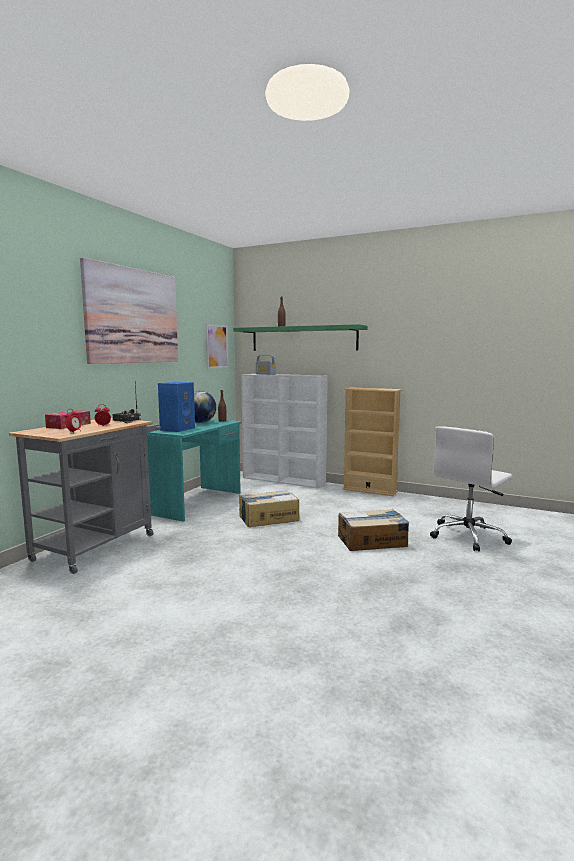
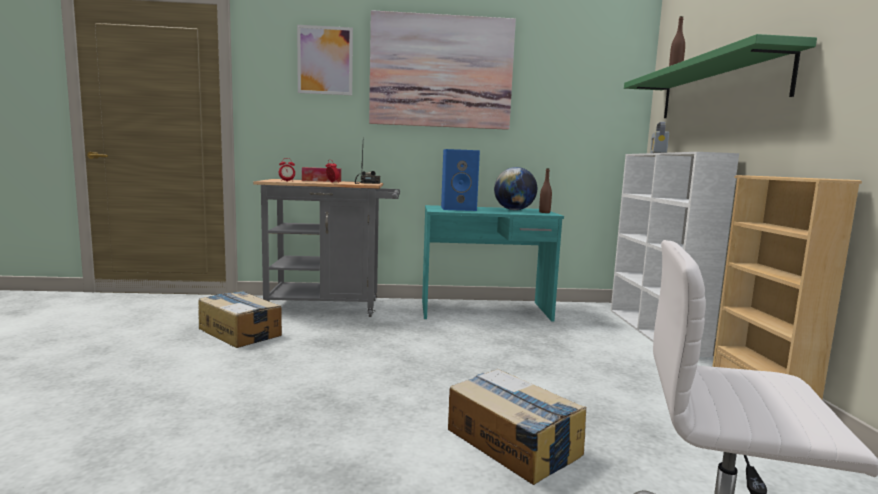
camera: 60 degrees right, 0 degrees up
picture [206,324,228,369] -> picture moved to [297,25,353,95]
cardboard box [239,491,299,527] -> cardboard box moved to [199,291,282,348]

